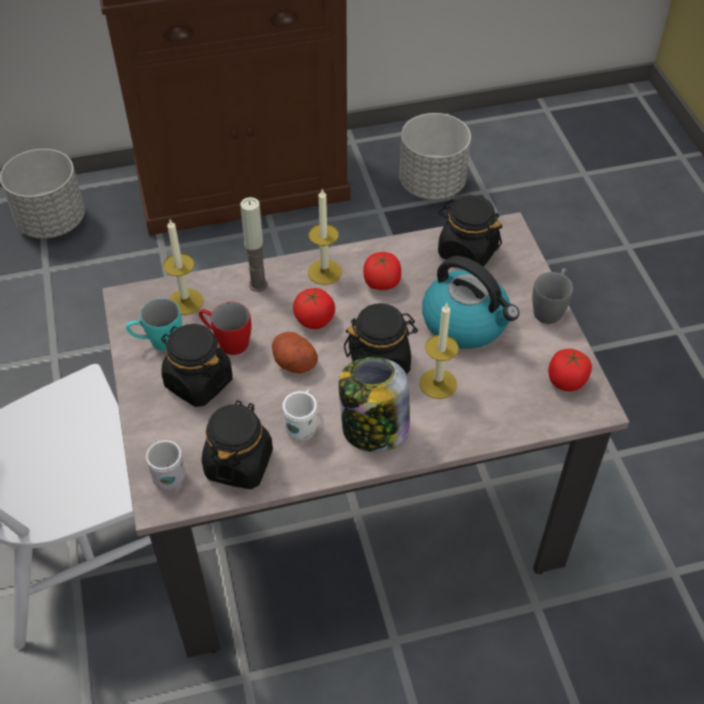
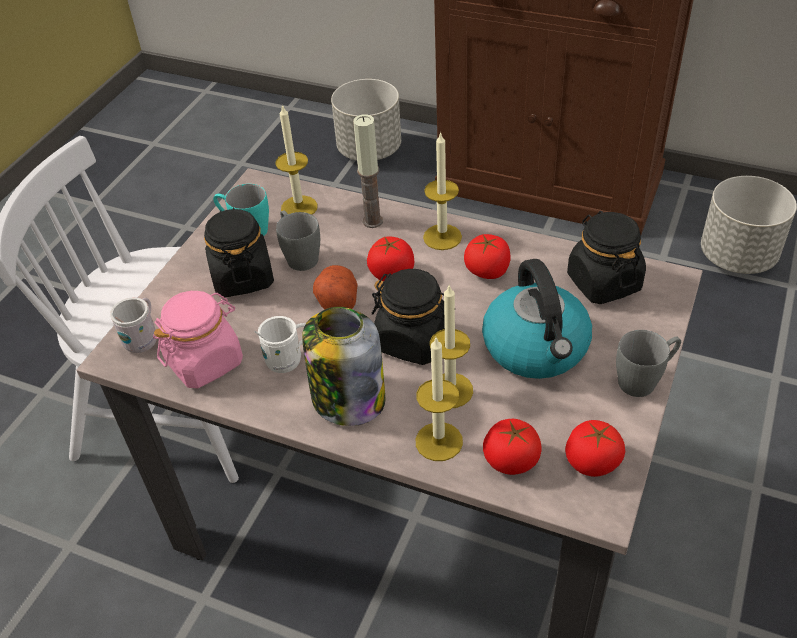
camera: 40 degrees right, 5 degrees down
red mug [199,302,251,355] -> grey mug [276,210,320,271]
black jar [202,400,273,489] -> pink jar [153,291,243,388]
none -> candle [416,338,463,461]
none -> tomato [483,419,542,475]

